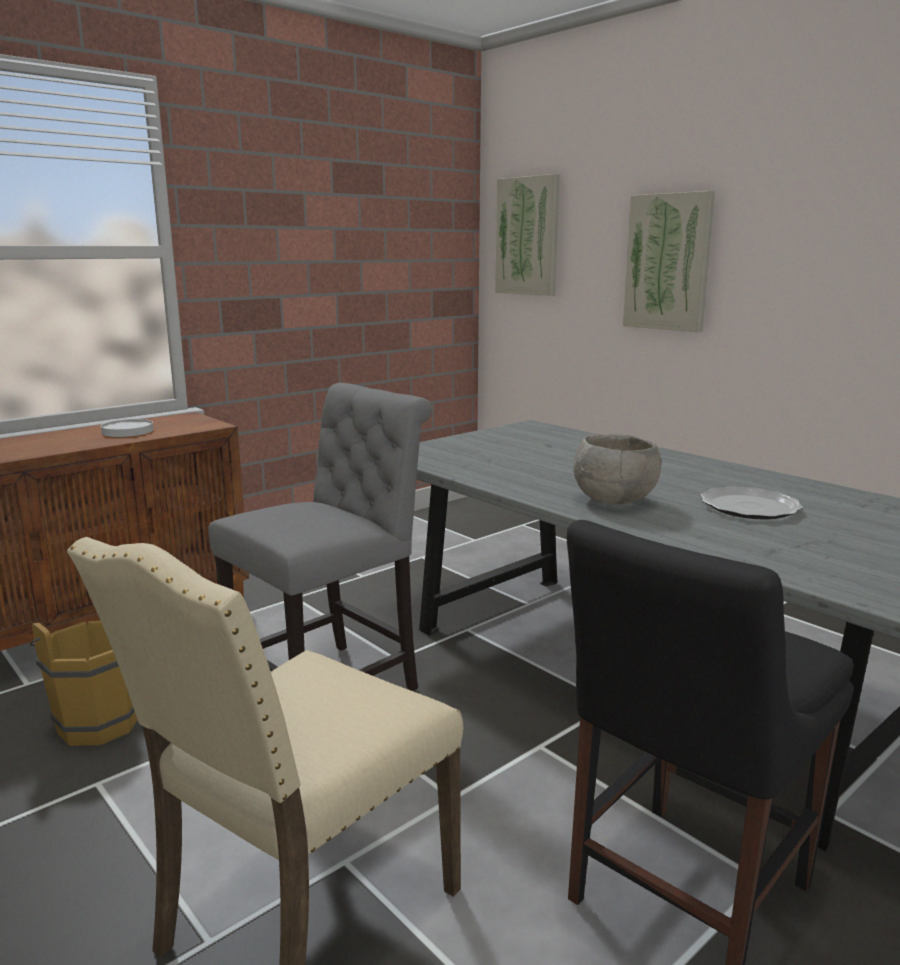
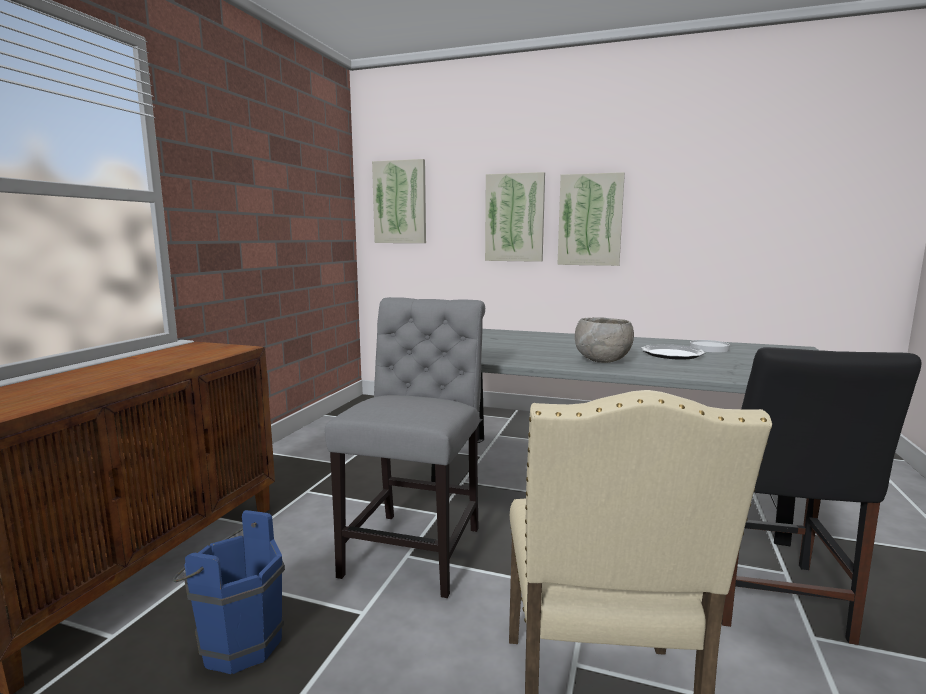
camera: 30 degrees left, 5 degrees down
brown bucket [30,621,137,746] -> blue bucket [173,510,285,674]
white plate [101,419,154,437] -> white plate moved to [690,340,730,353]
none -> picture [557,172,625,266]

